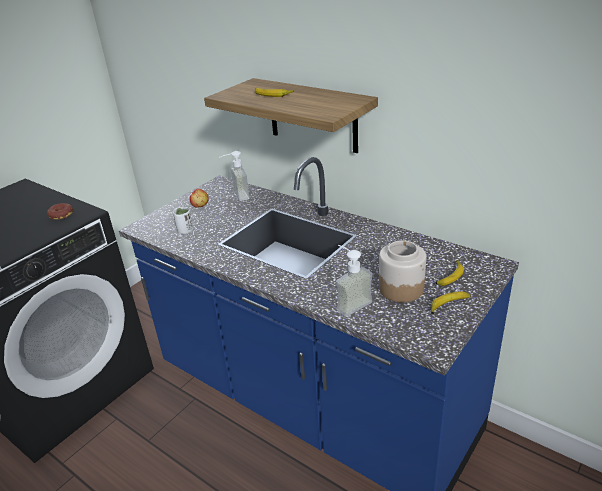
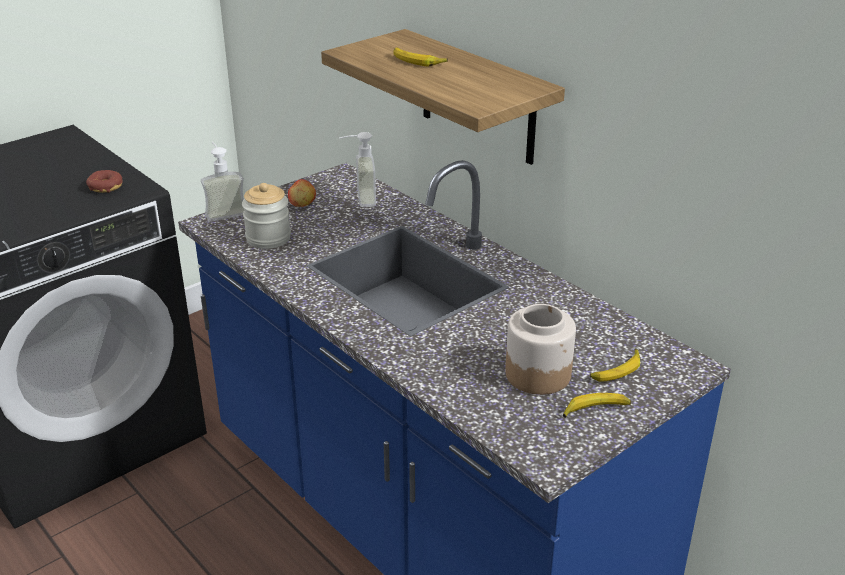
camera: 10 degrees right, 0 degrees up
white cup [173,207,193,234] -> jar [242,183,291,249]
soap dispenser [336,245,373,317] -> soap dispenser moved to [201,142,244,222]

